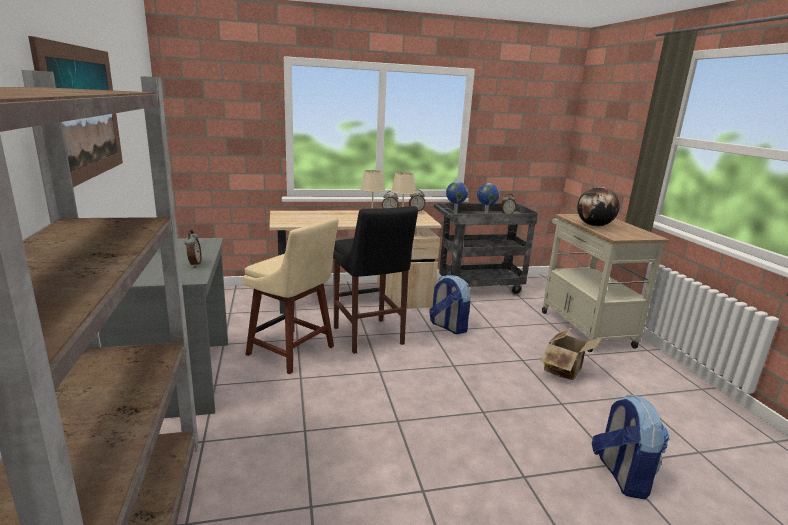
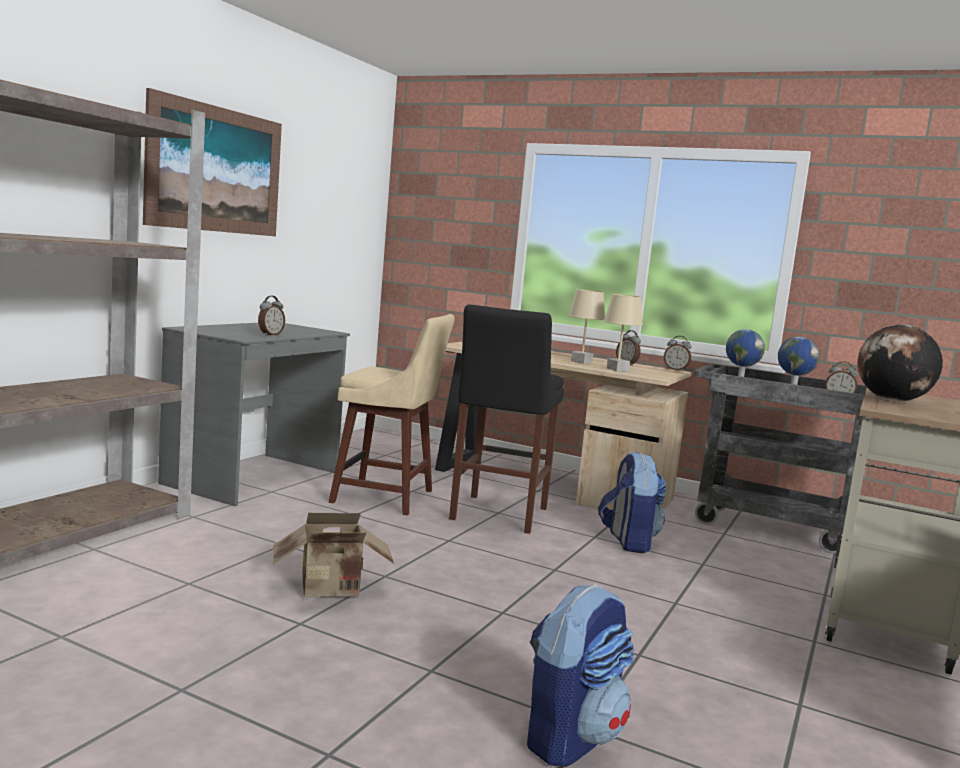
camera: 40 degrees right, 10 degrees down
beige chair [243,218,339,374] -> beige chair turned 60 degrees counterclockwise [328,314,455,515]
cardboard box [541,327,603,380] -> cardboard box moved to [273,513,394,597]

